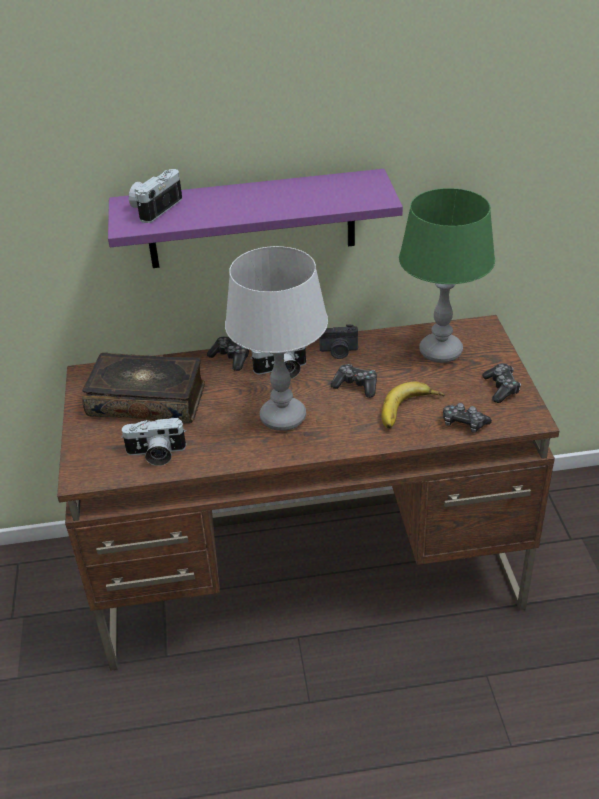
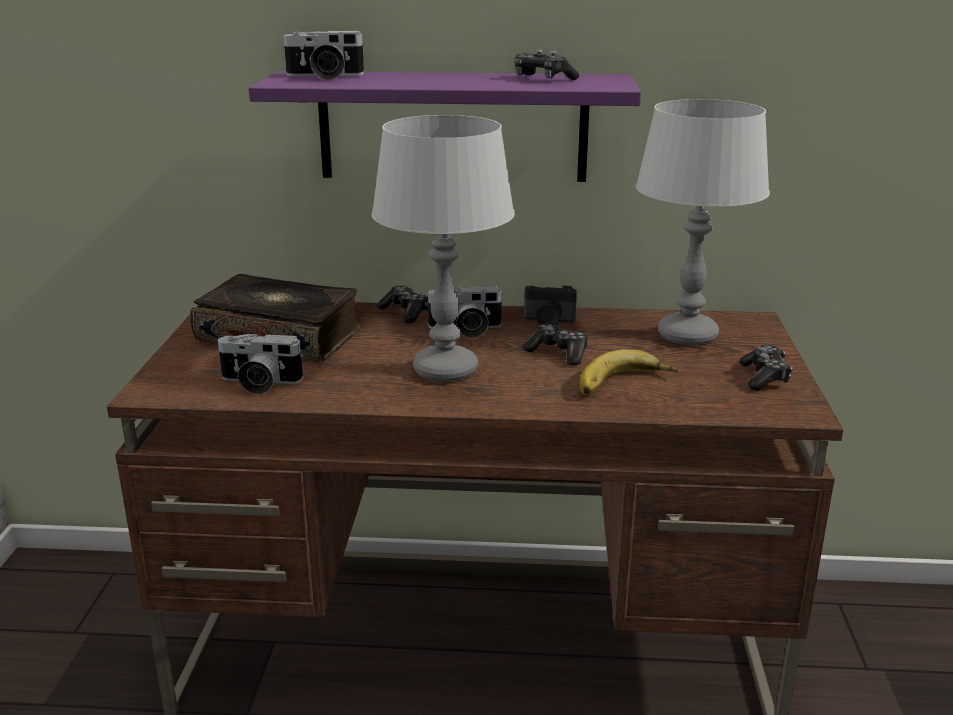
camera: 10 degrees right, 15 degrees down
camera [129,169,182,223] -> camera turned 135 degrees counterclockwise [281,31,366,80]
green table lamp [399,188,495,363] -> grey table lamp [636,99,770,345]
game controller [443,403,492,433] -> game controller moved to [515,49,579,80]

